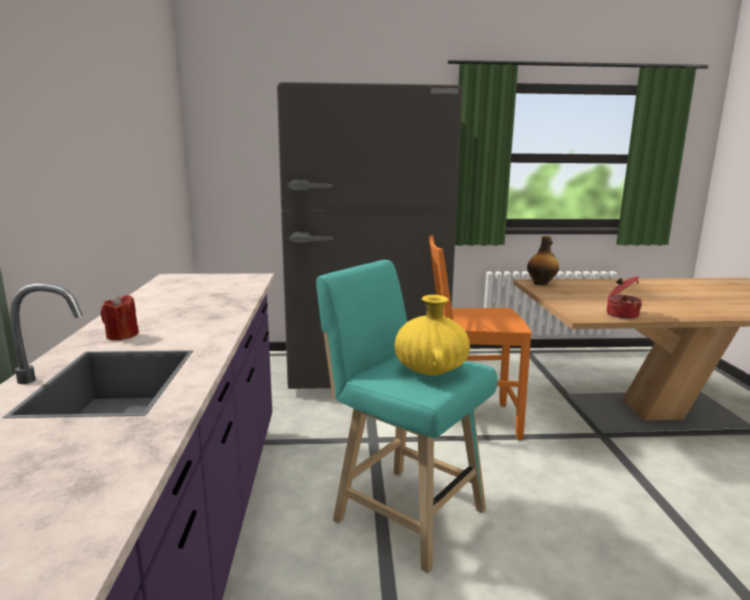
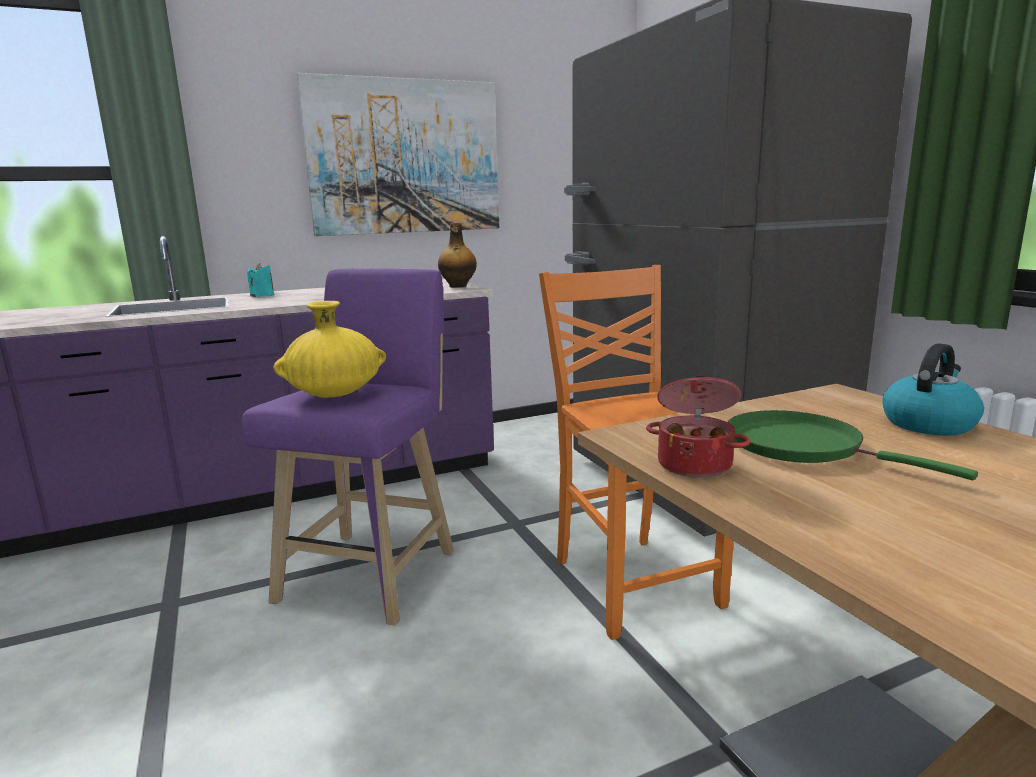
camera: 70 degrees right, 0 degrees up
red candle [101,294,139,340] -> turquoise candle [247,263,274,297]
turquoise stool [316,260,498,573] -> purple stool [242,269,454,626]
bottle [527,236,559,285] -> bottle moved to [438,223,477,288]
none -> picture [297,73,499,236]
none -> green frying pan [728,410,978,480]
none -> kettle [882,343,984,436]

